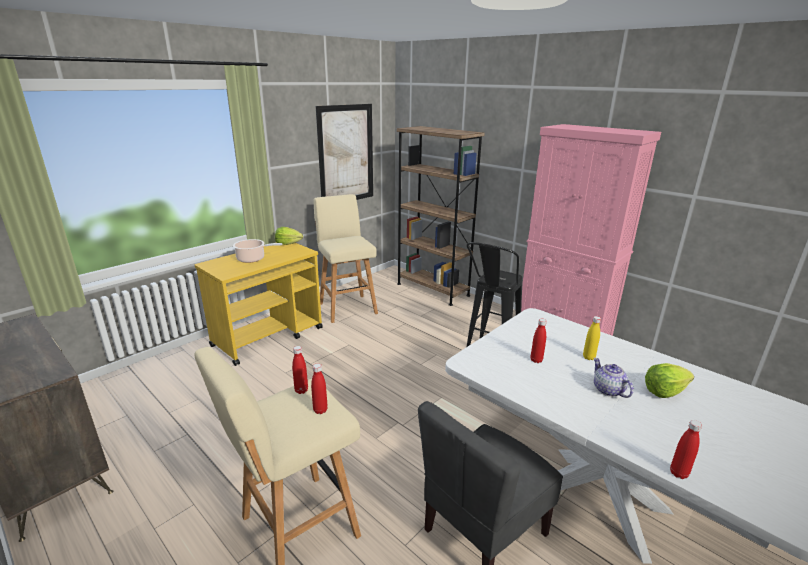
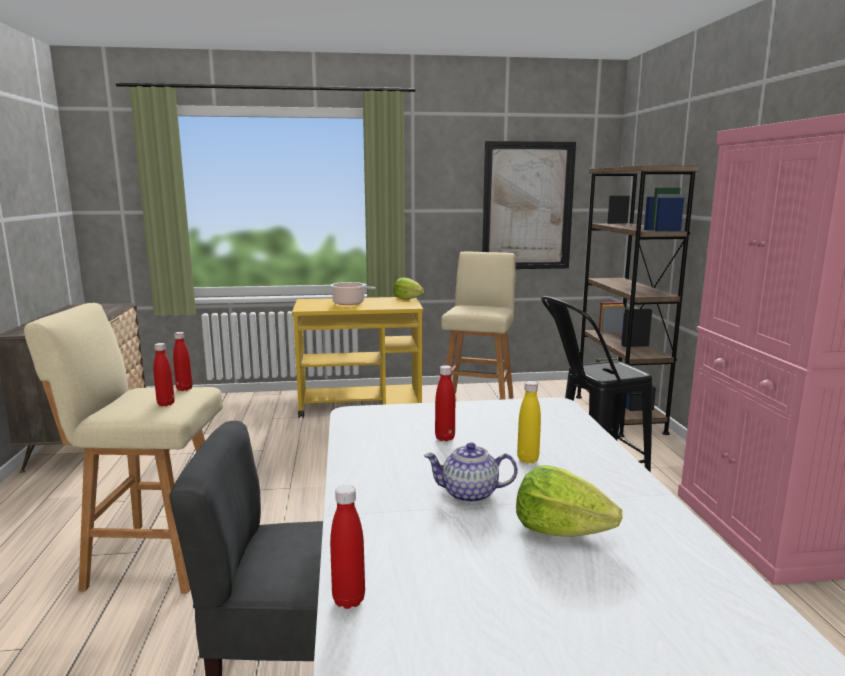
camera: 40 degrees right, 10 degrees down
teapot [594,358,634,398] -> teapot turned 105 degrees counterclockwise [424,442,518,503]

